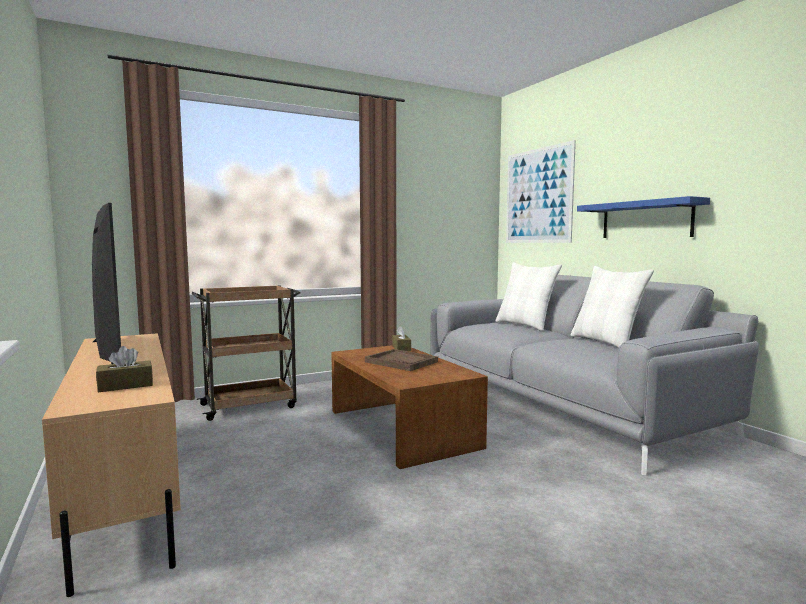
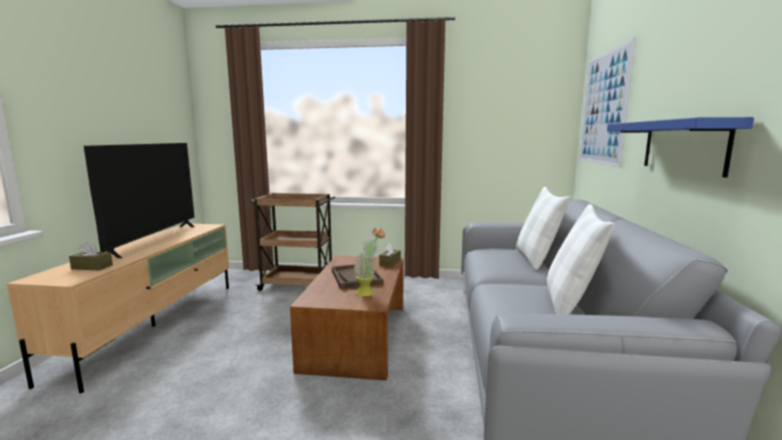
camera: 35 degrees right, 5 degrees up
none -> potted plant [354,227,385,296]

